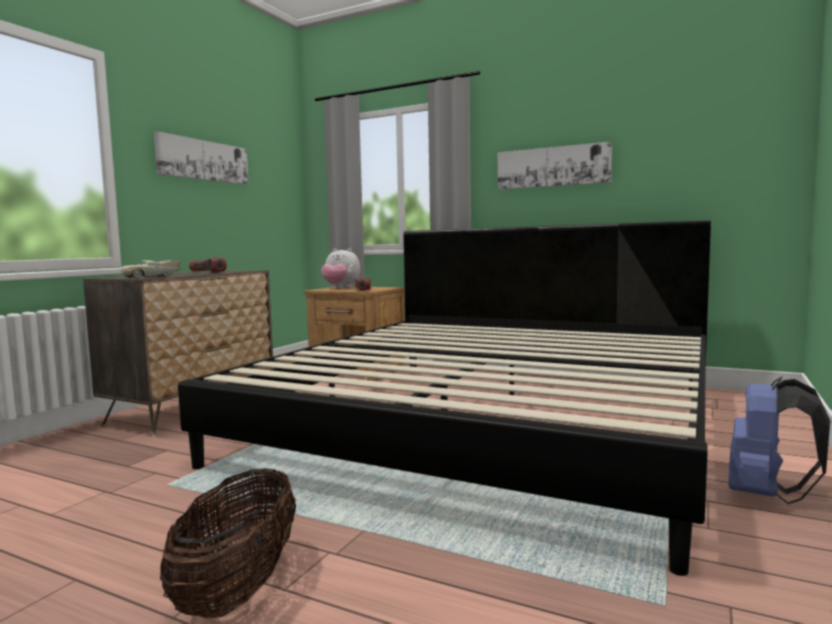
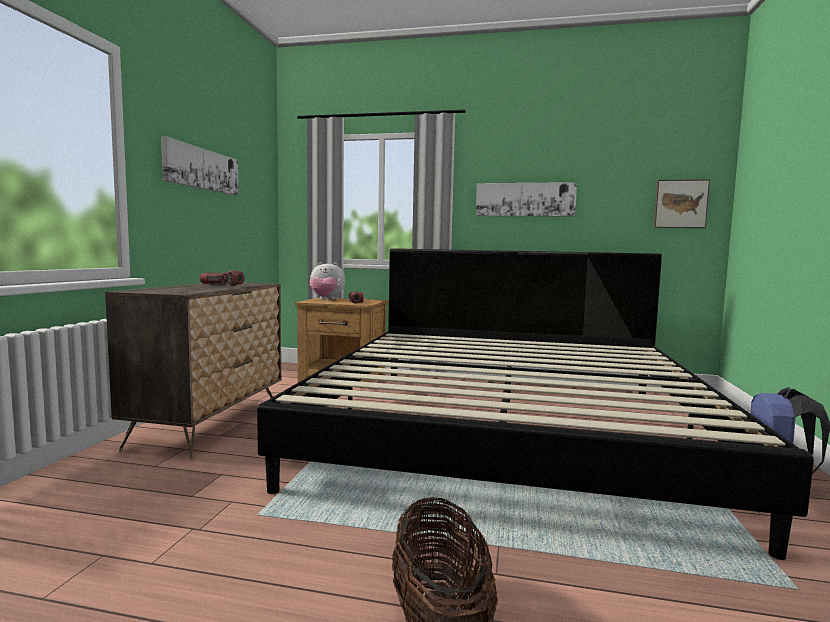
camera: 15 degrees left, 0 degrees up
beige toy car [121,260,182,278] -> none
none -> picture [653,179,710,228]

